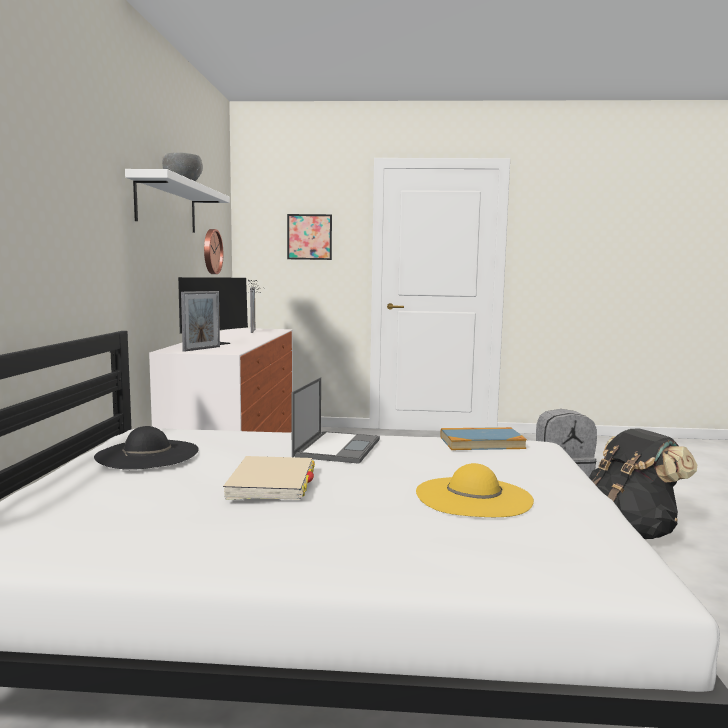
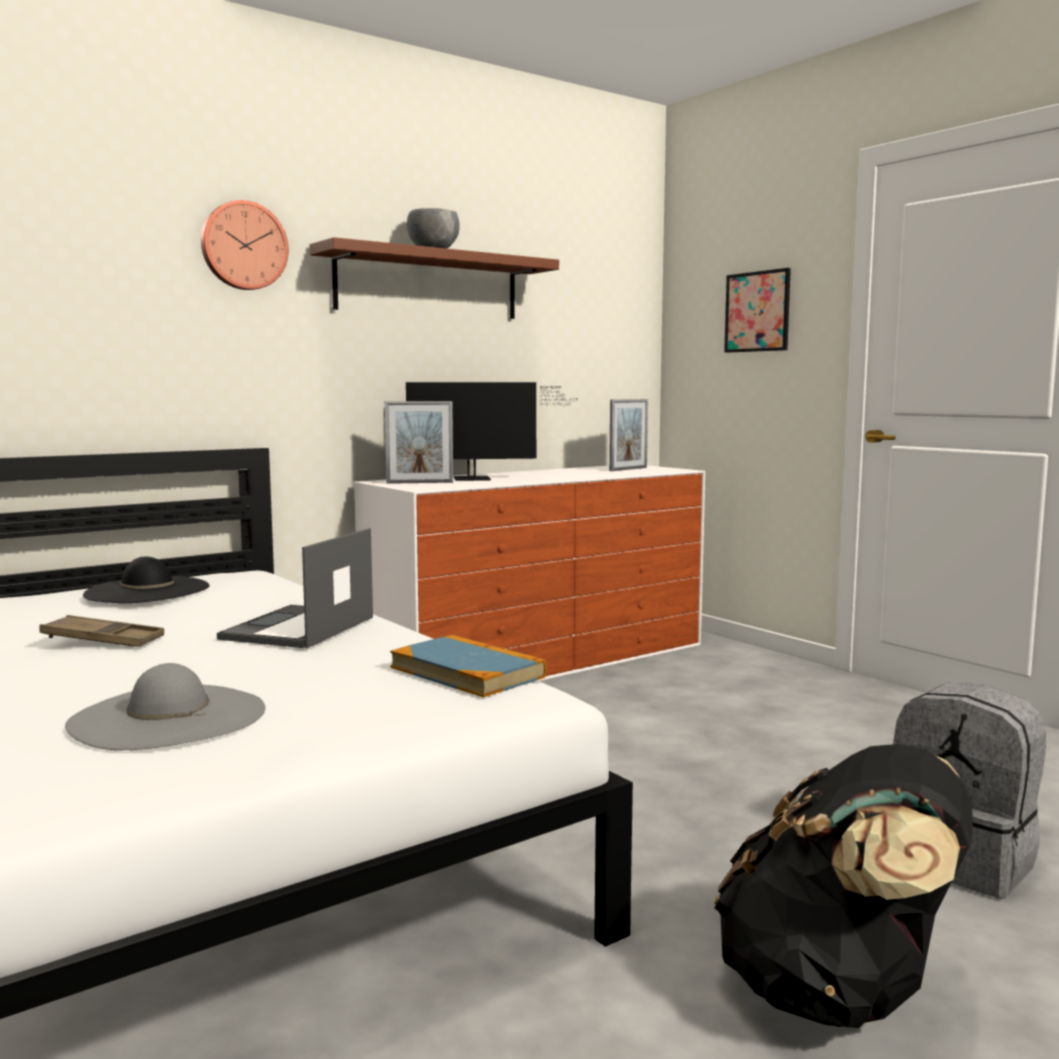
camera: 50 degrees right, 0 degrees up
white shelf [125,169,230,233] -> brown shelf [309,237,559,319]
wall clock [204,229,223,274] -> wall clock moved to [201,200,289,290]
beige book [223,456,315,500] -> brown tray [40,615,164,646]
laptop [292,377,380,464] -> laptop turned 135 degrees clockwise [217,528,373,648]
yellow hat [416,463,534,517] -> grey hat [65,663,265,750]

